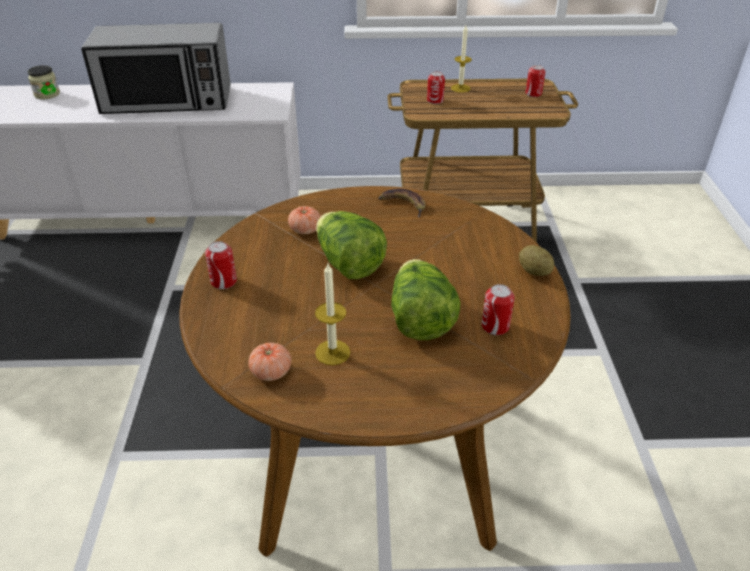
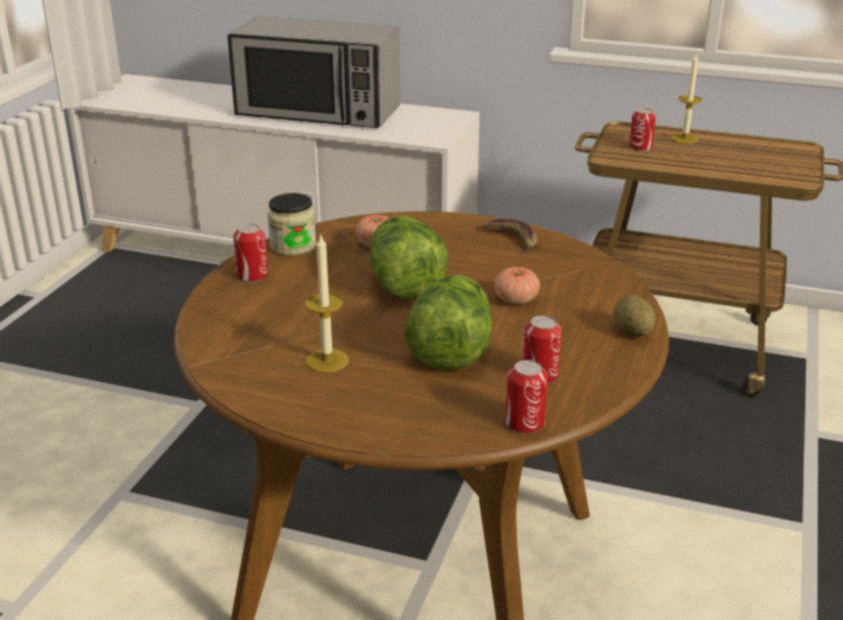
camera: 20 degrees right, 10 degrees down
jar [28,65,60,100] -> jar moved to [267,193,316,256]
tomato [248,343,291,381] -> tomato moved to [494,267,540,304]
can [525,65,546,97] -> can moved to [505,360,548,434]

